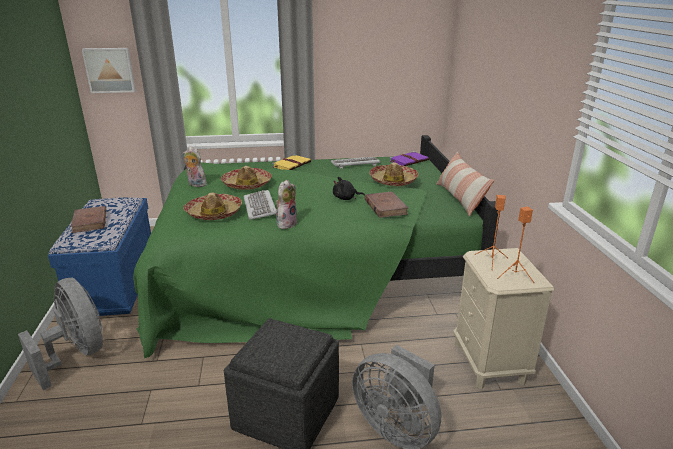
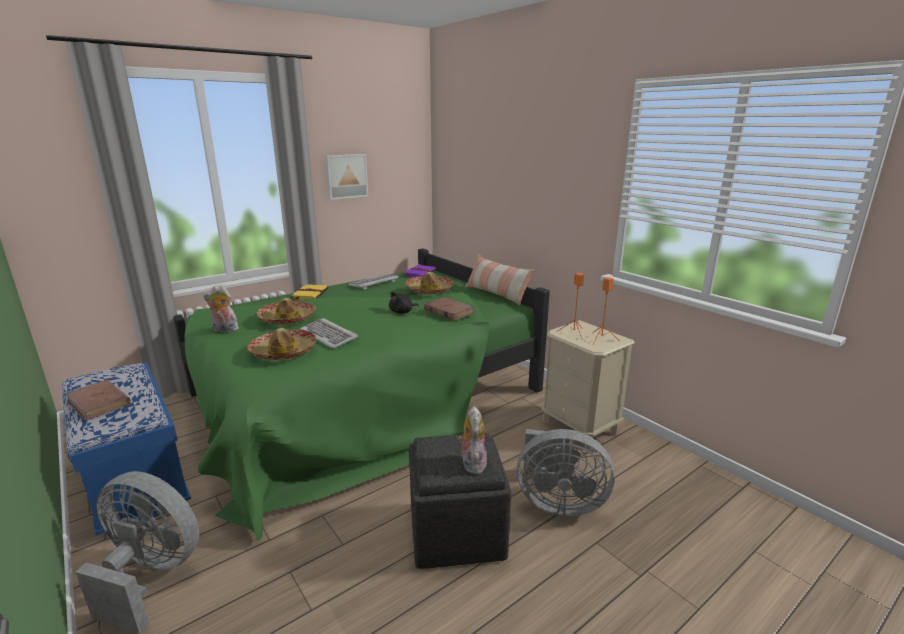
camera: 30 degrees left, 5 degrees down
picture [82,48,136,93] -> picture moved to [325,154,368,200]
plush toy [276,180,297,229] -> plush toy moved to [458,406,487,474]

